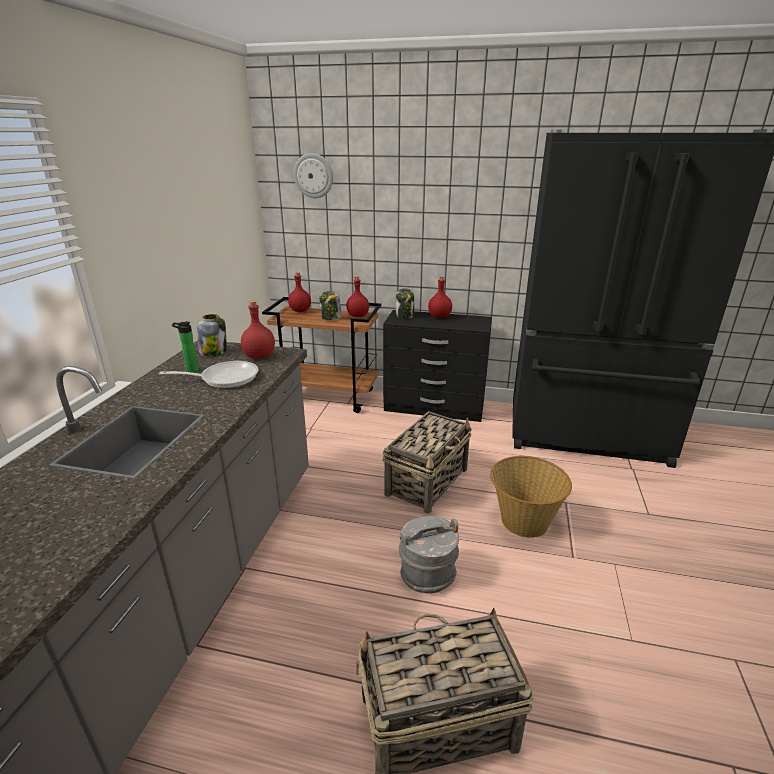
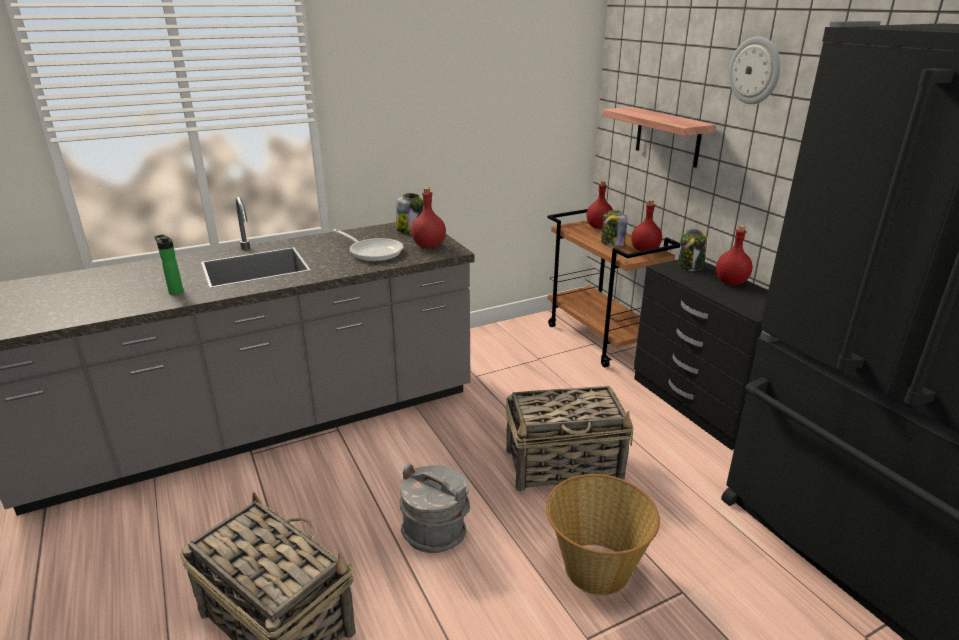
camera: 50 degrees right, 0 degrees up
bottle [172,321,199,373] -> bottle moved to [154,234,183,295]
wall clock [293,153,333,198] -> wall clock moved to [729,36,781,104]
none -> shelf [603,107,716,168]

